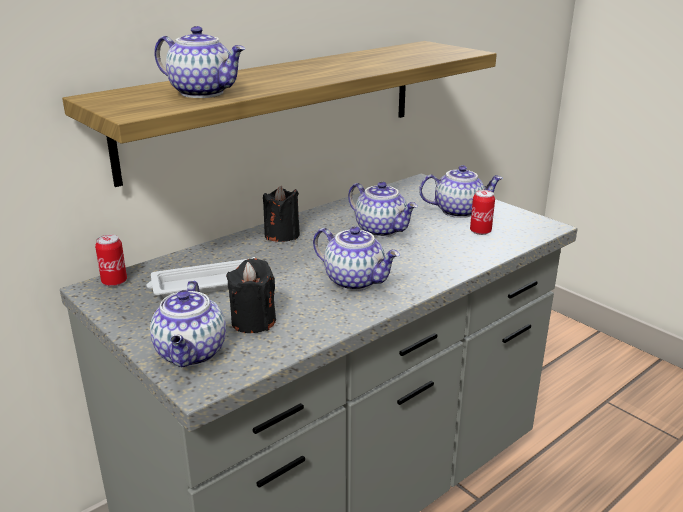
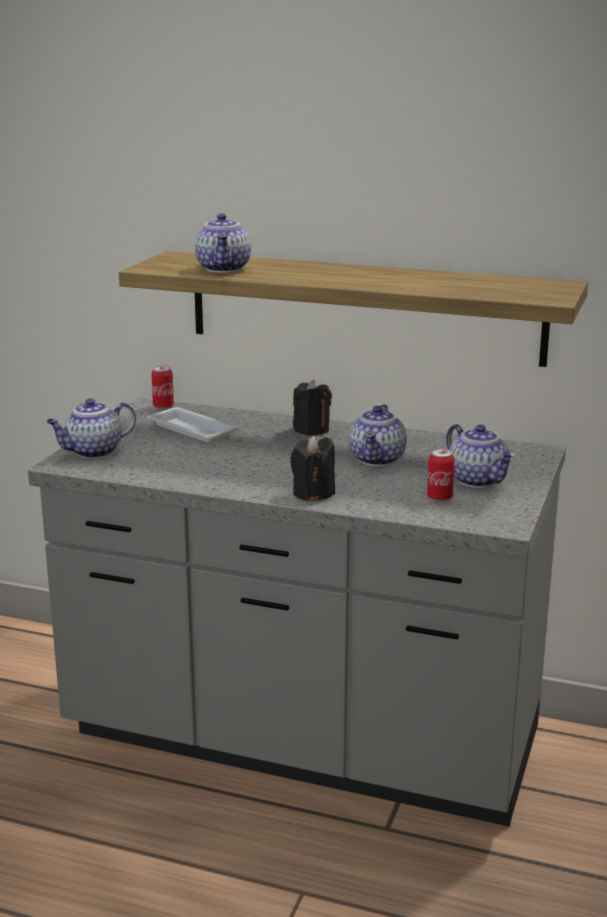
camera: 60 degrees right, 5 degrees down
black candle [226,258,276,333] -> black candle moved to [290,436,335,501]
teapot [313,226,400,291] -> none

